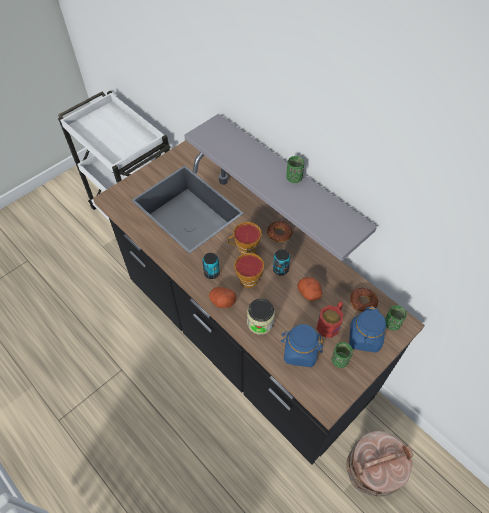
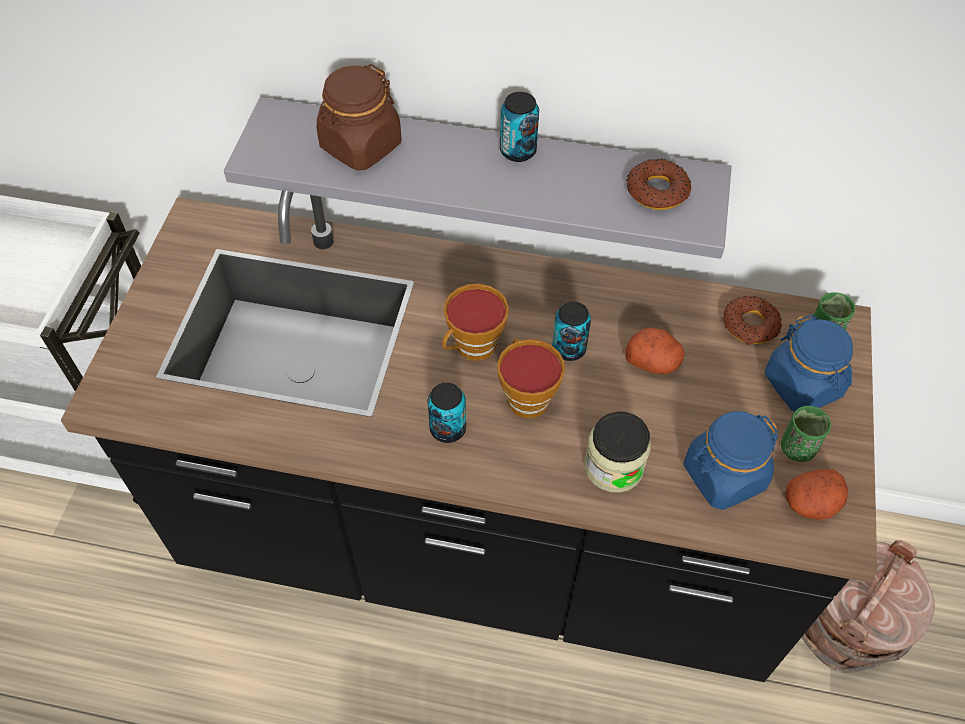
camera: 35 degrees left, 0 degrees up
potato [209,287,236,308] -> potato moved to [786,469,848,520]
donut [267,221,293,242] -> donut moved to [626,159,691,210]
green cup [287,156,305,183] -> can [500,92,539,162]
red mug [317,301,343,338] -> none
none -> brown jar [317,64,402,170]

